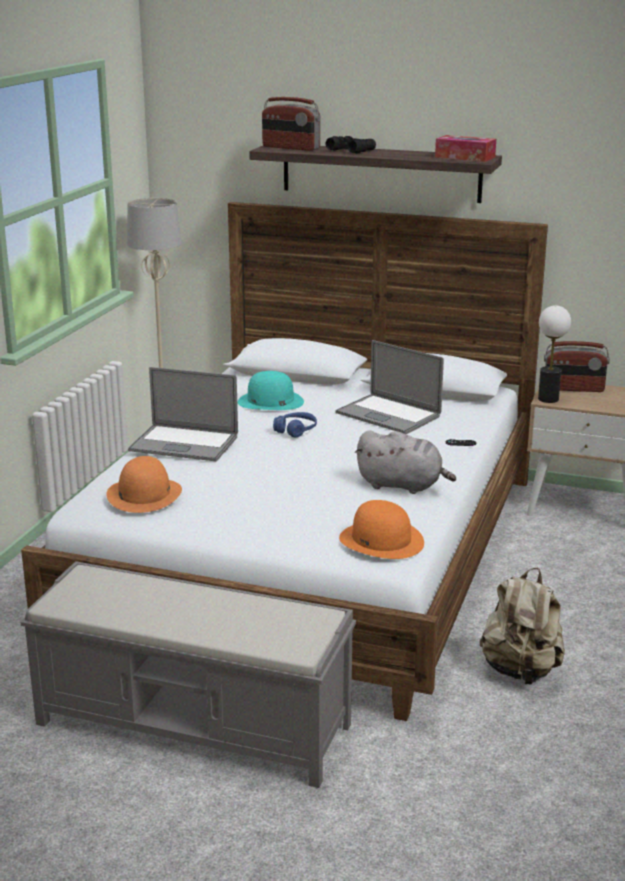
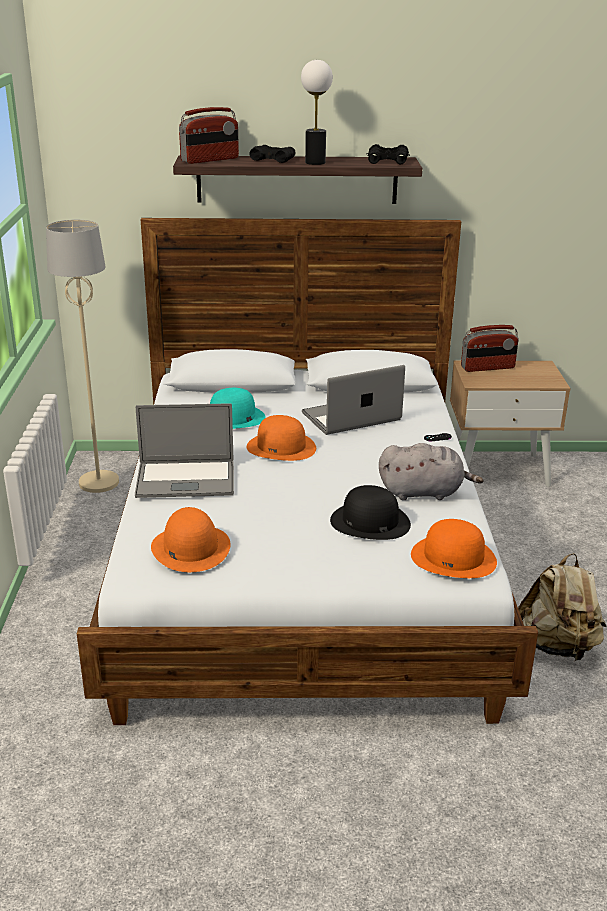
camera: 20 degrees left, 5 degrees up
grey bench [21,561,356,788] -> none
radio [262,97,321,151] -> radio turned 45 degrees counterclockwise [179,107,239,164]
blue headphones [273,412,317,437] -> orange hat [247,415,316,461]
laptop [336,340,444,434] -> laptop turned 135 degrees clockwise [302,365,405,435]
tissue box [435,135,496,162] -> black binoculars [366,144,410,165]
table lamp [538,305,571,403] -> table lamp moved to [301,60,333,165]
none -> black hat [330,485,411,540]

